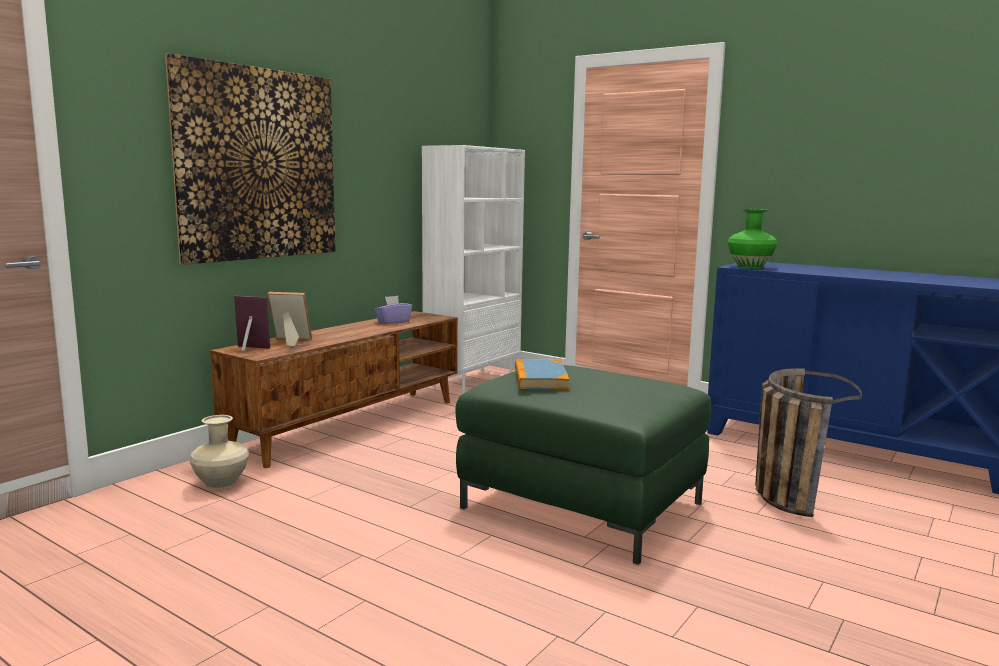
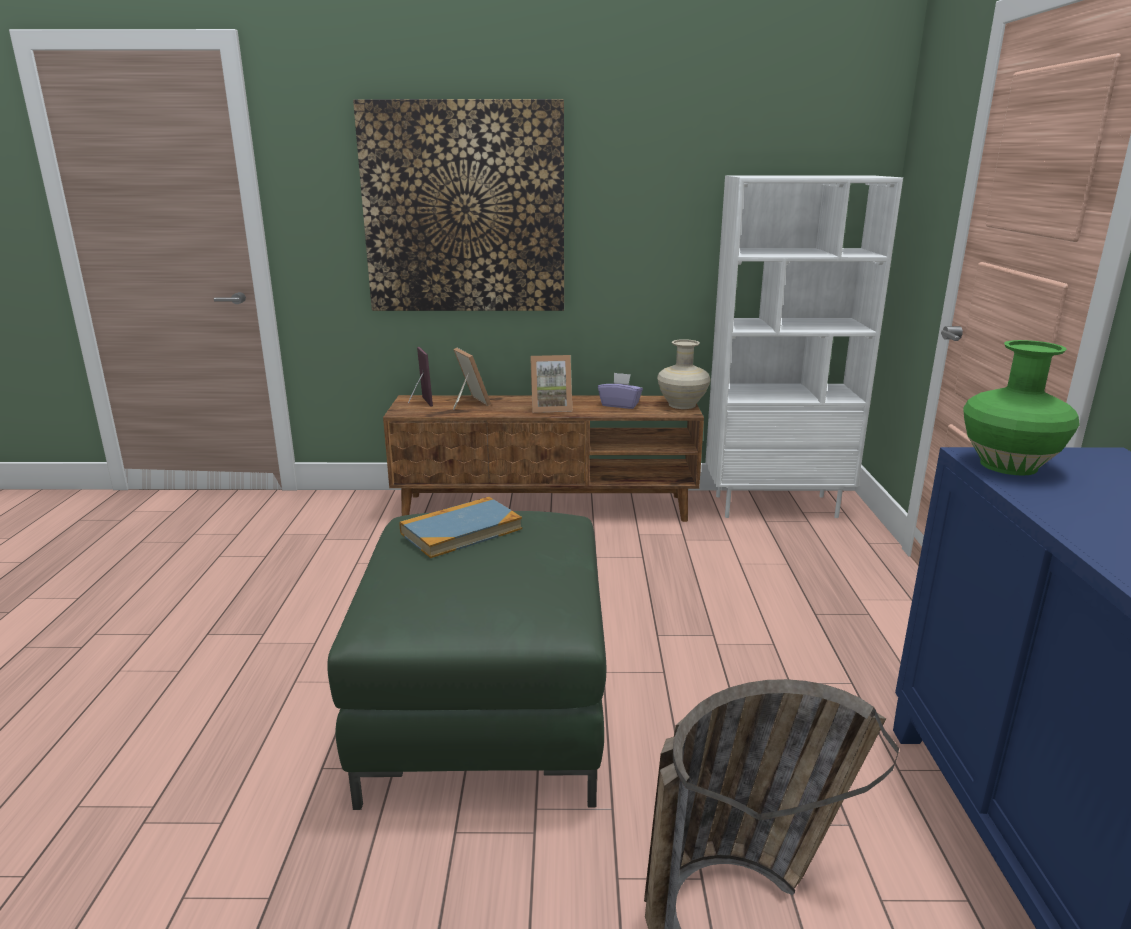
camera: 55 degrees right, 10 degrees up
beige vase [189,415,249,490] -> beige vase moved to [657,339,711,409]
none -> picture frame [530,355,572,413]

